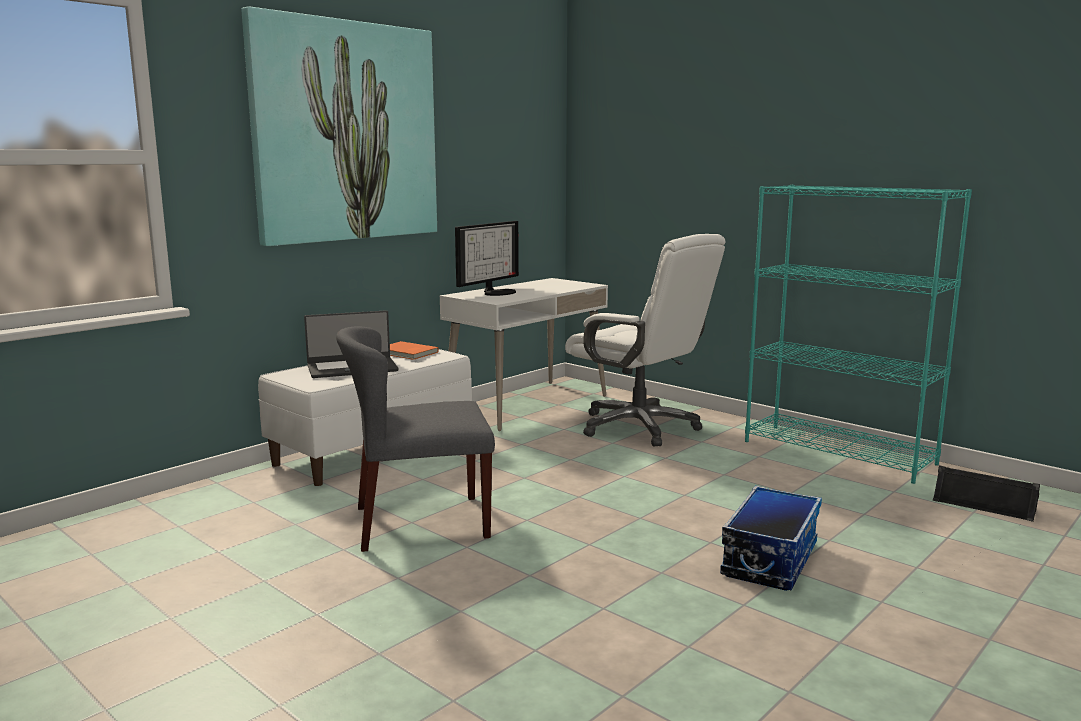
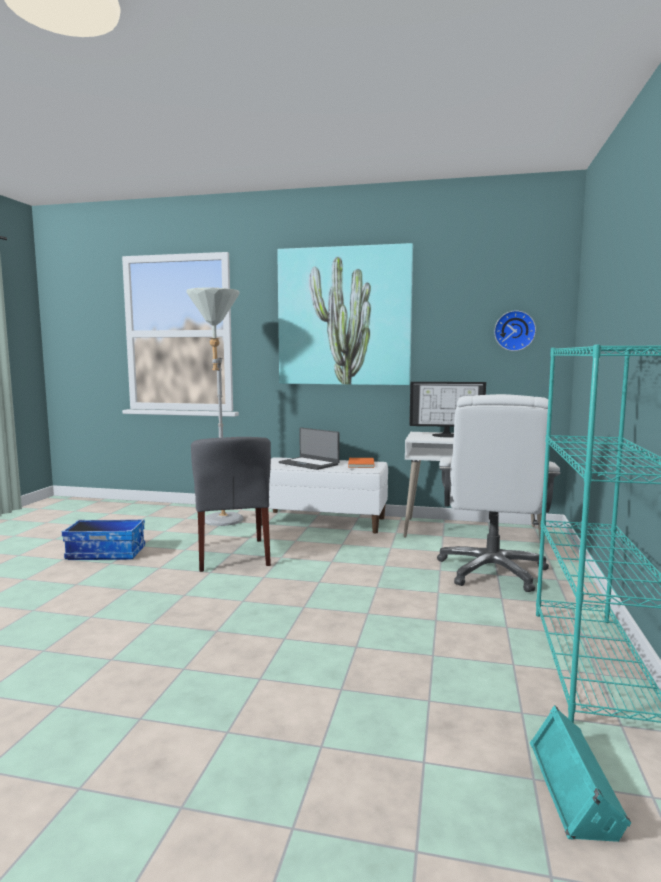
camera: 60 degrees right, 5 degrees down
grey chair [336,326,495,552] -> grey chair turned 150 degrees counterclockwise [191,437,271,572]
storage box [720,486,822,591] -> storage box moved to [62,519,145,560]
black speaker [933,465,1040,522] -> turquoise speaker [530,705,631,842]
none -> grey floor lamp [186,288,243,526]
none -> wall clock [494,310,536,351]

